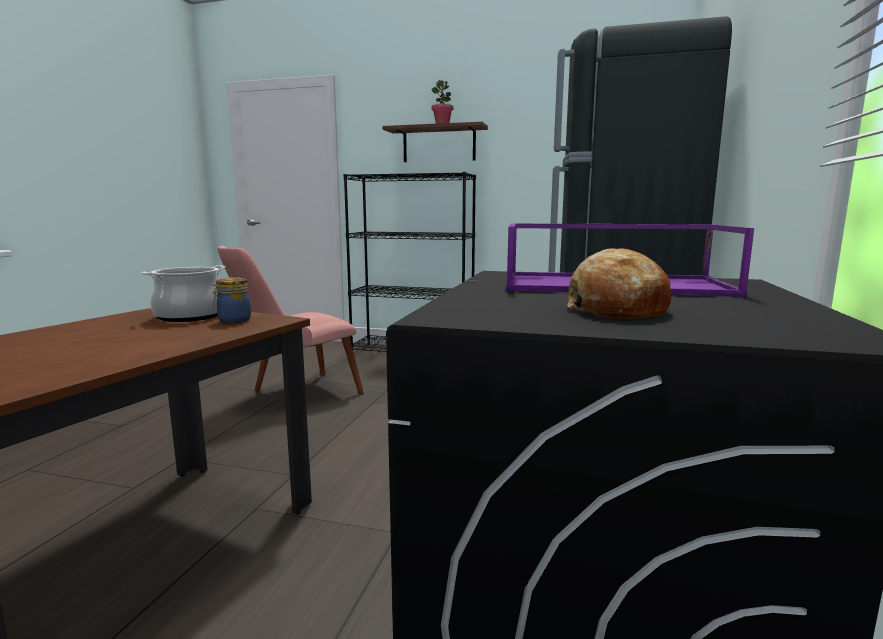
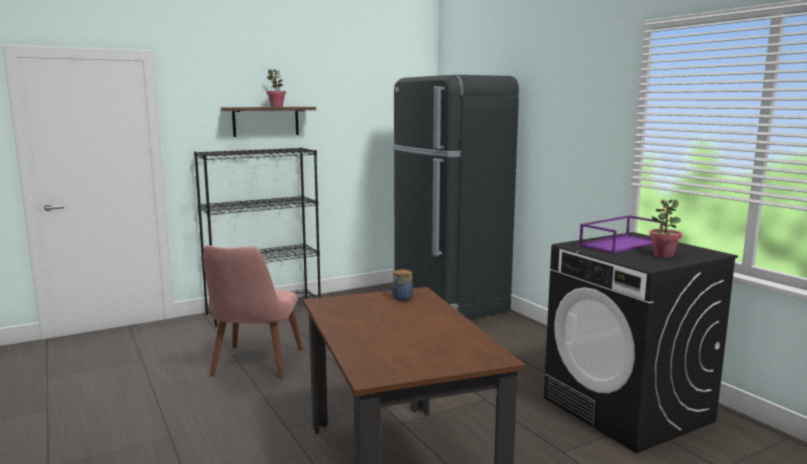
camera: 45 degrees left, 0 degrees up
cooking pot [141,265,226,322] -> none
bread [567,248,672,319] -> potted plant [649,199,682,258]

